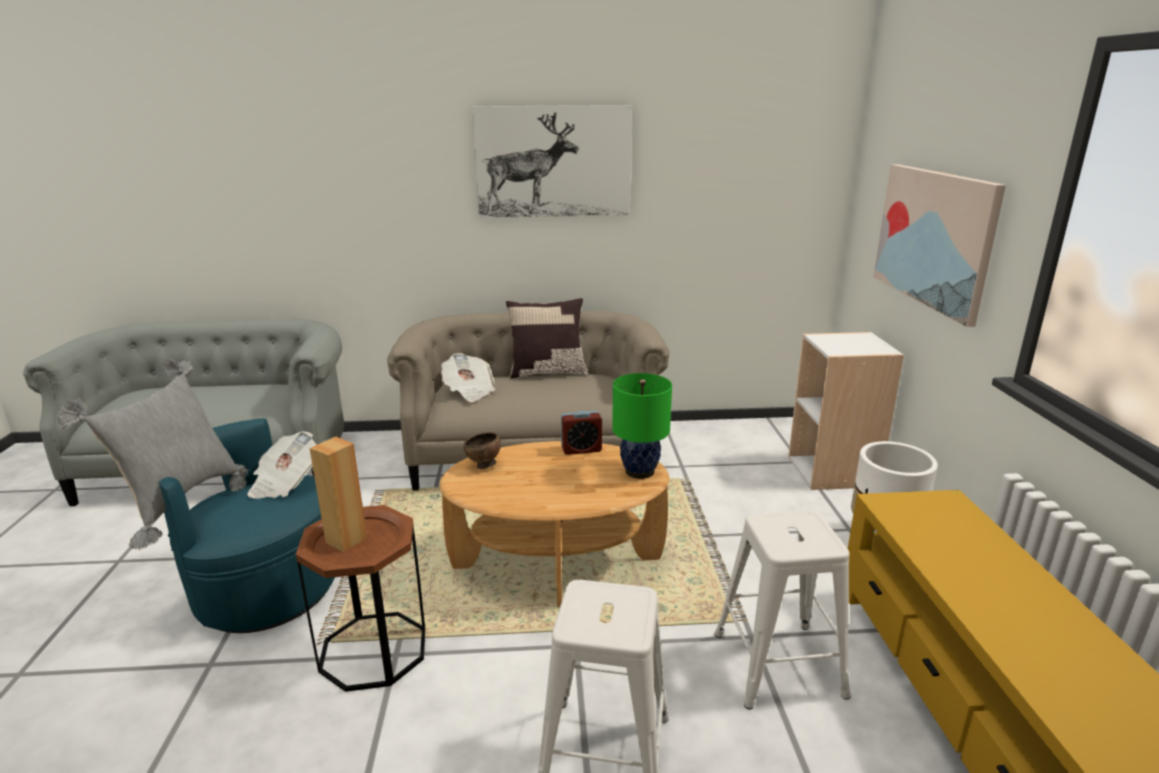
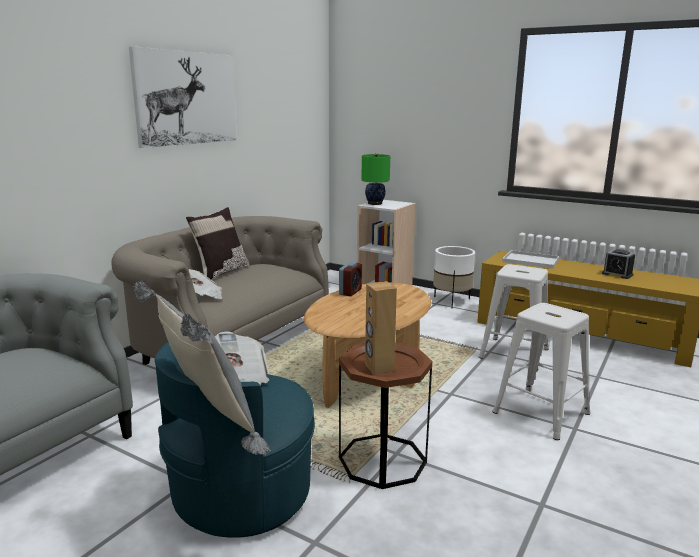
camera: 55 degrees left, 5 degrees down
brown bowl [463,432,501,469] -> none
green table lamp [612,373,672,479] -> green table lamp moved to [361,153,390,205]
picture [873,164,1006,327] -> none
none -> white tray [502,250,559,269]
none -> alarm clock [602,249,635,279]

